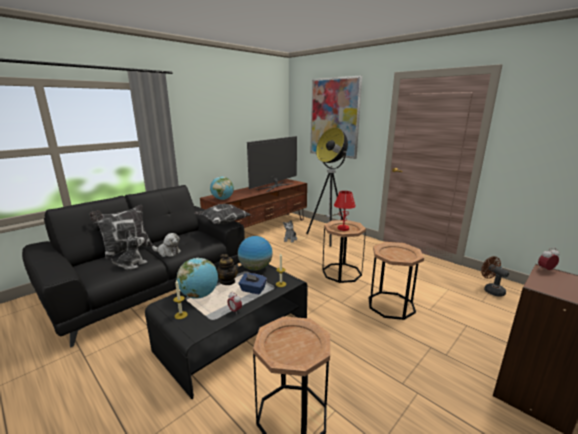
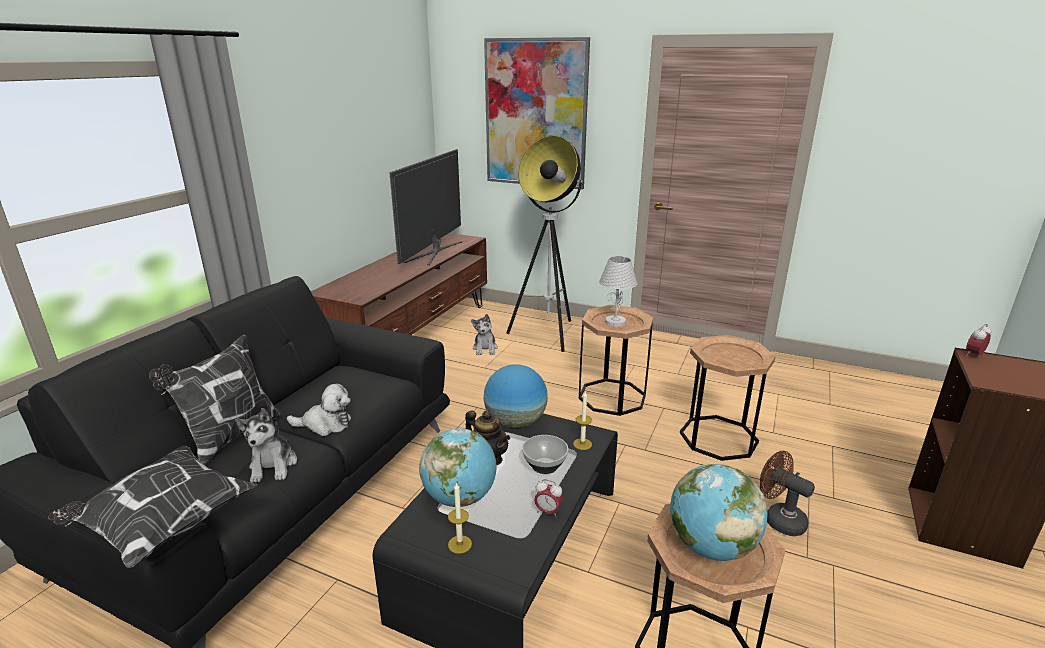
camera: 20 degrees left, 5 degrees up
plush toy [111,232,147,270] -> plush toy turned 150 degrees clockwise [235,408,297,483]
pillow [194,204,251,224] -> pillow moved to [48,445,258,568]
globe [210,176,234,200] -> globe moved to [670,464,768,561]
blue tissue box [239,273,267,294] -> bowl [522,435,568,474]
red table lamp [334,191,356,231] -> white table lamp [599,256,637,327]
brown fan [481,256,509,297] -> brown fan moved to [760,451,815,536]

